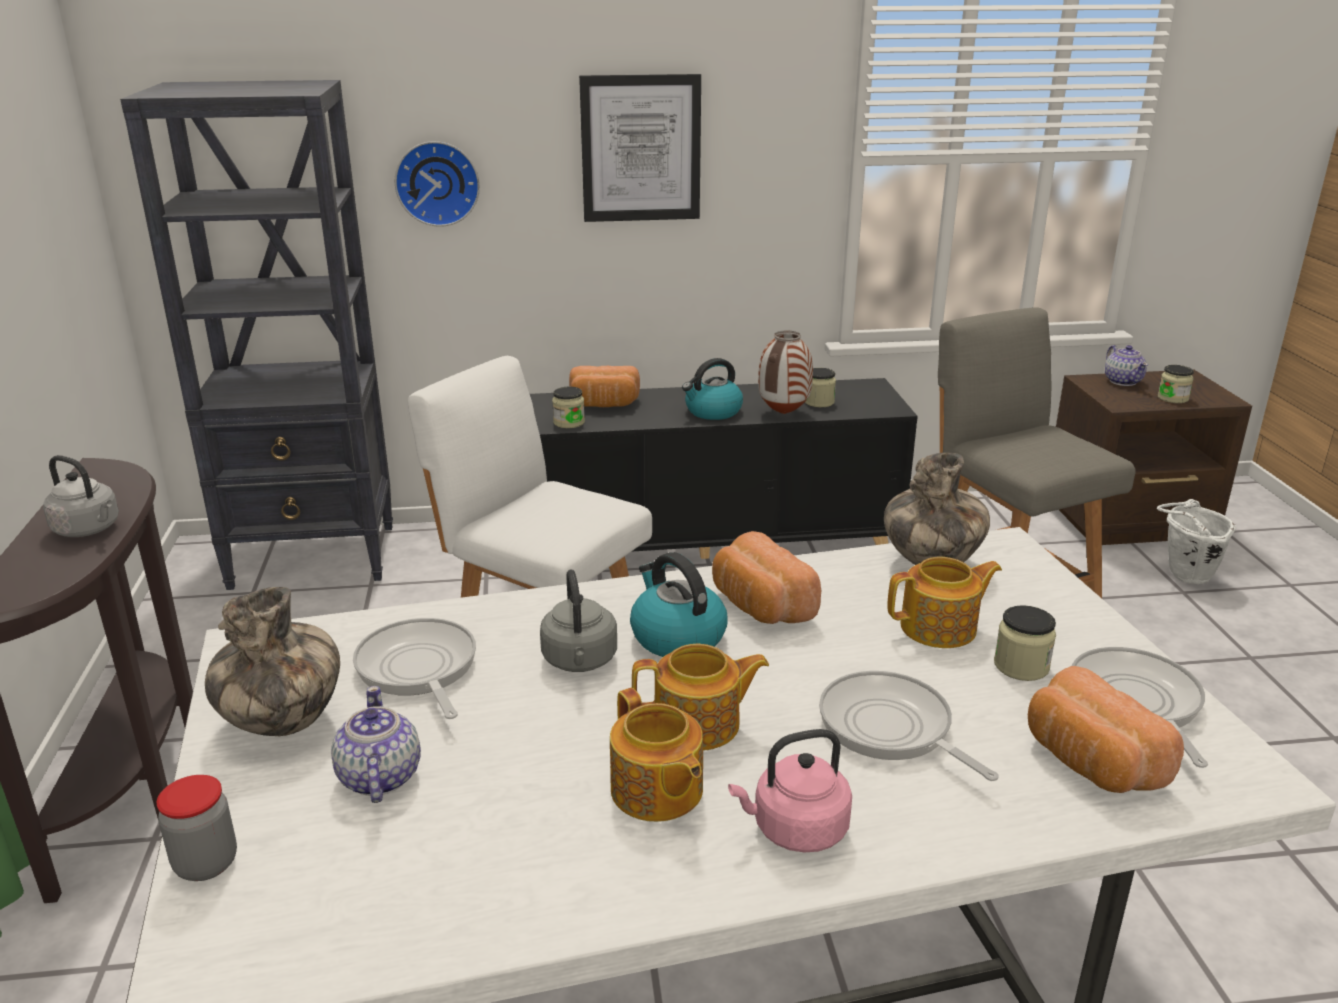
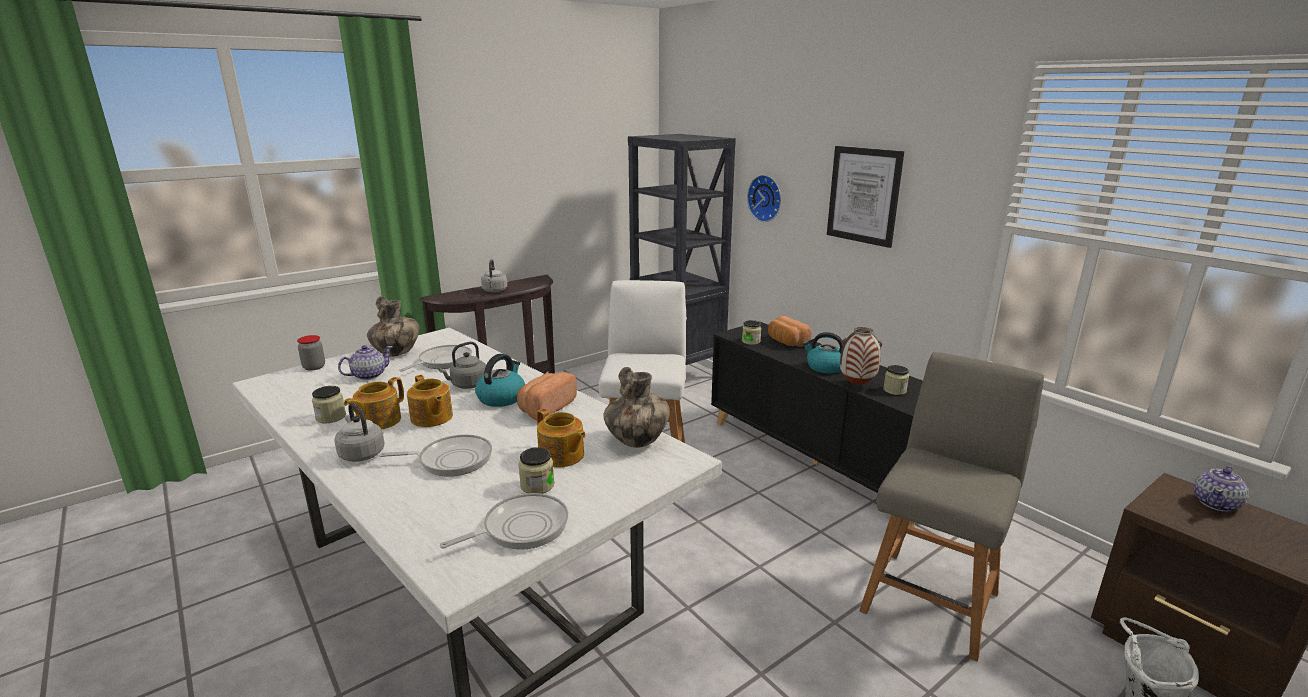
camera: 60 degrees right, 5 degrees down
pink kettle [728,729,852,853] -> grey kettle [334,403,385,462]
frying pan [819,671,999,781] -> frying pan turned 60 degrees clockwise [379,434,492,477]
bread [1028,666,1184,793] -> none
jar [1158,365,1194,403] -> jar moved to [312,386,346,423]

